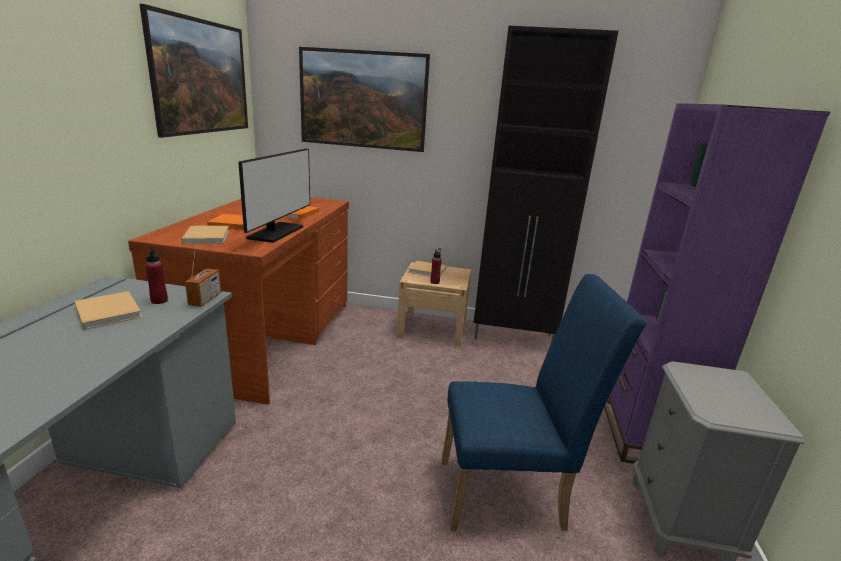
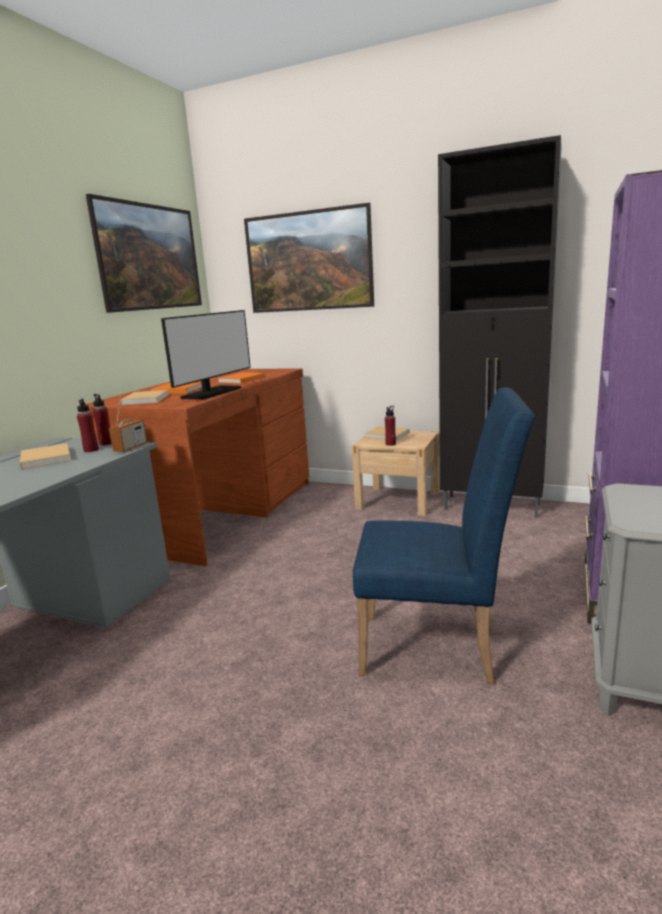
camera: 15 degrees right, 5 degrees down
none -> red bottle [93,394,112,446]

